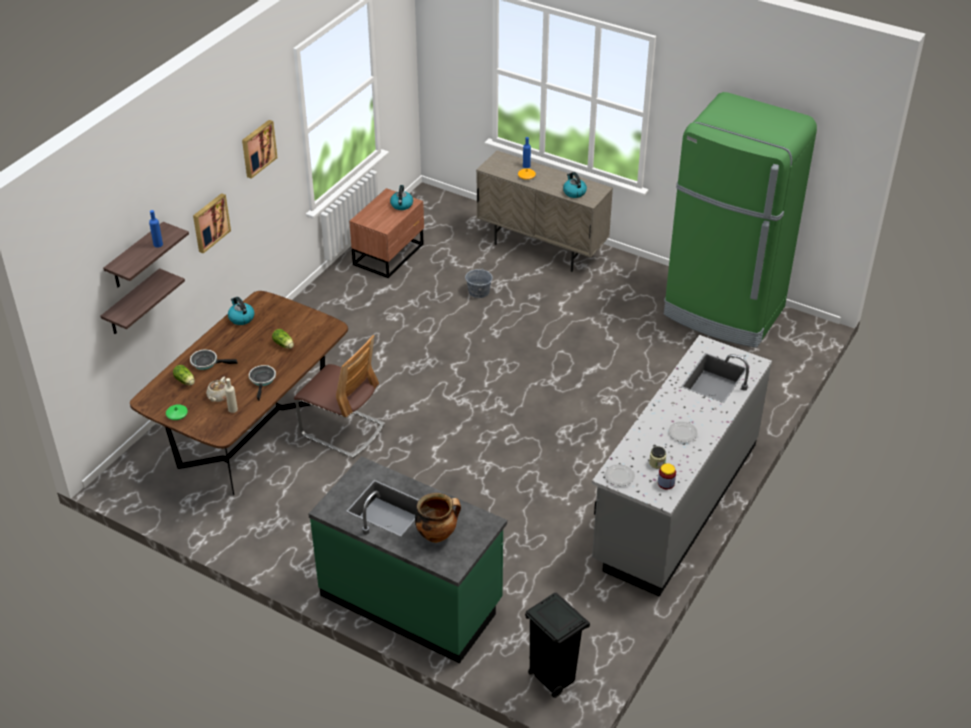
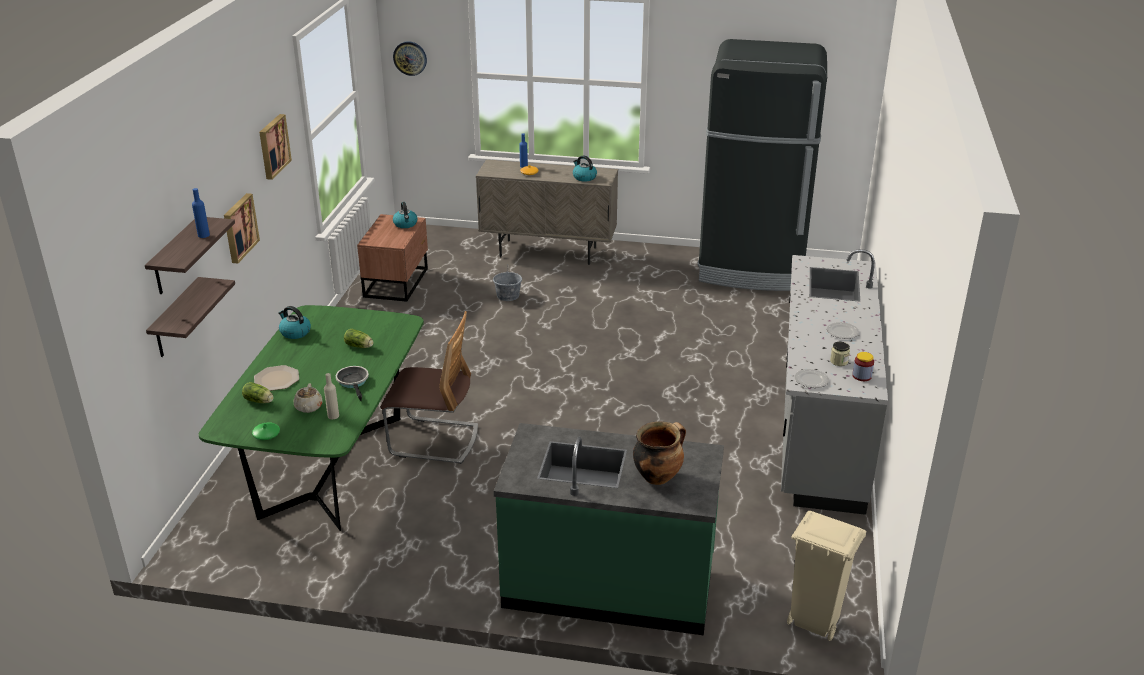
camera: 20 degrees left, 10 degrees down
brown dining table [130,291,348,495] -> green dining table [199,305,424,531]
frying pan [190,349,238,370] -> plate [254,365,299,391]
black trash can [525,593,590,698] -> beige trash can [787,510,866,641]
green fridge [664,92,817,348] -> black fridge [698,39,827,291]
none -> wall clock [393,41,427,76]

